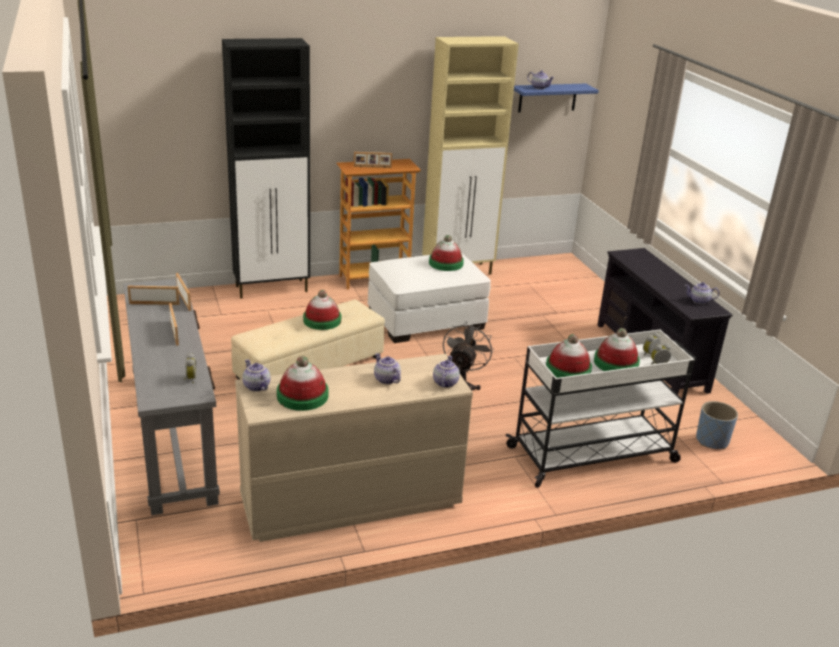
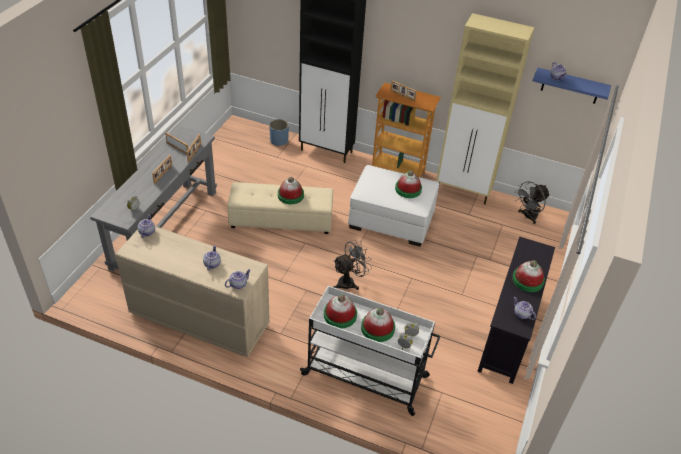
camera: 40 degrees right, 15 degrees up
hat [277,356,329,411] -> hat moved to [512,260,545,292]
blue planter [696,401,738,449] -> blue planter moved to [269,119,289,146]
none -> grey fan [515,181,550,224]

